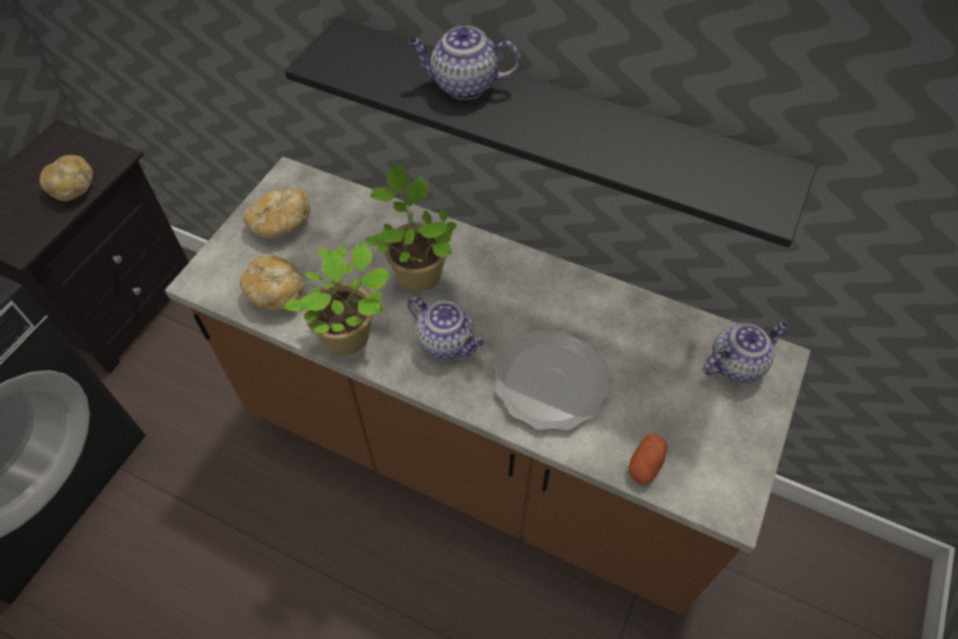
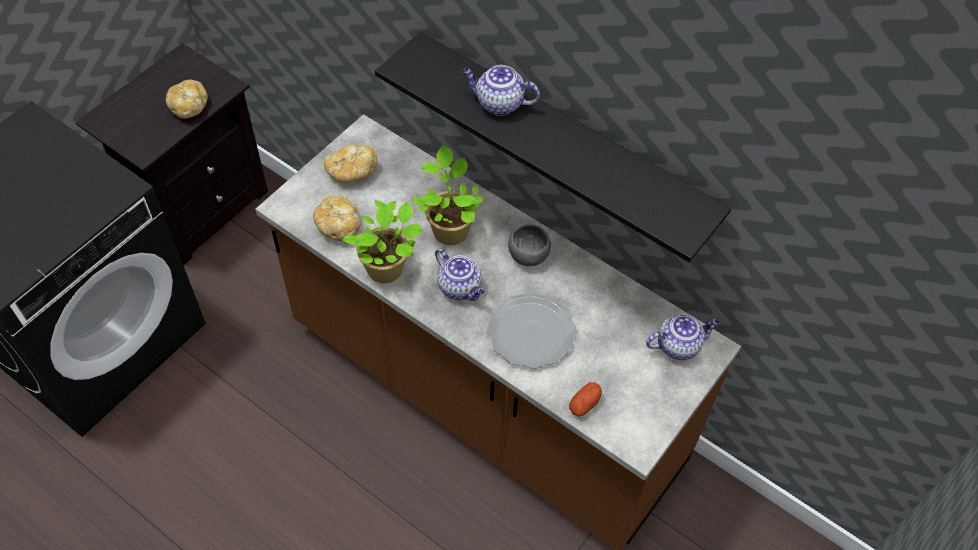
camera: 10 degrees right, 0 degrees up
none -> grey bowl [508,224,551,266]

